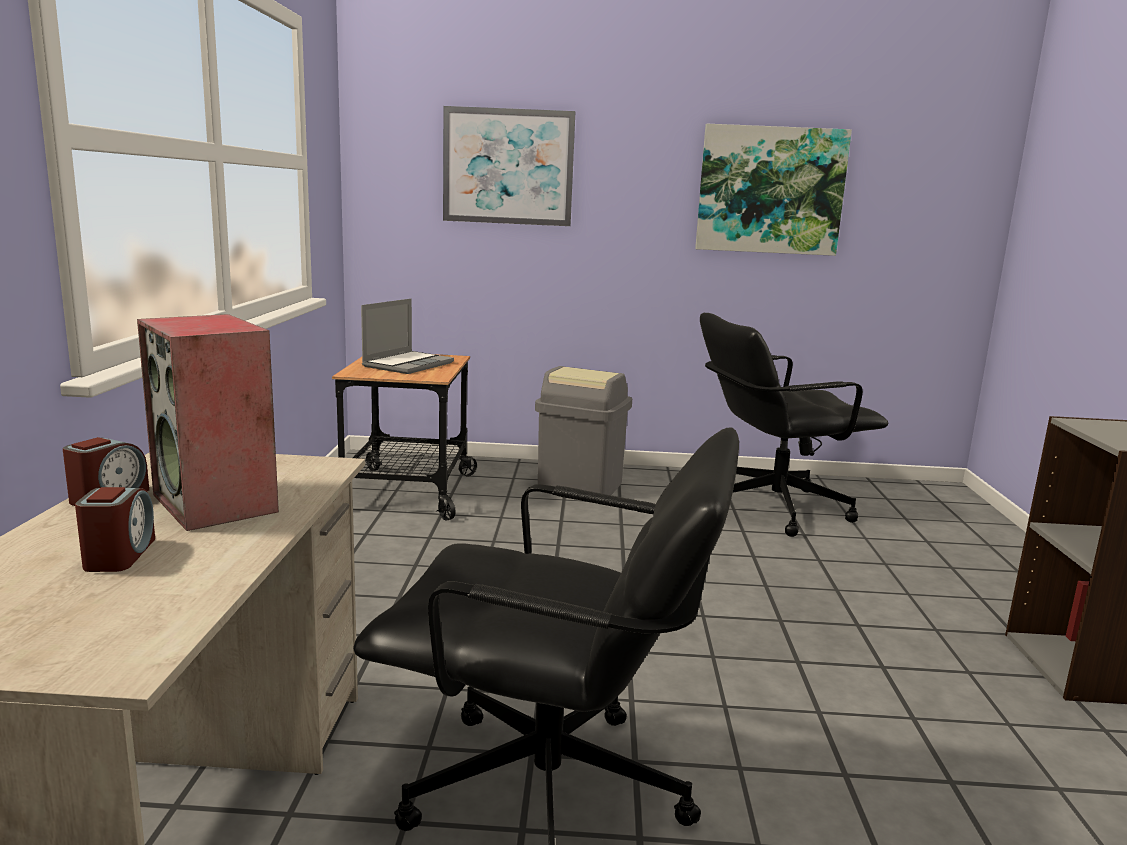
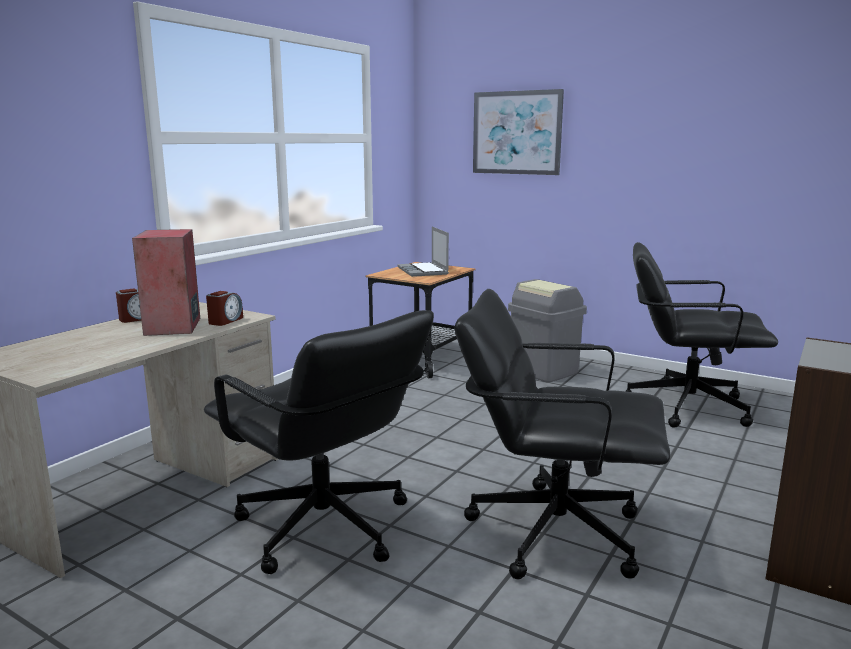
camera: 30 degrees right, 0 degrees up
alarm clock [75,487,155,572] -> alarm clock moved to [206,291,243,326]
laptop [361,298,454,374] -> laptop turned 105 degrees clockwise [397,227,449,277]
picture [695,124,852,256] -> none
none -> black office chair [455,289,670,579]

